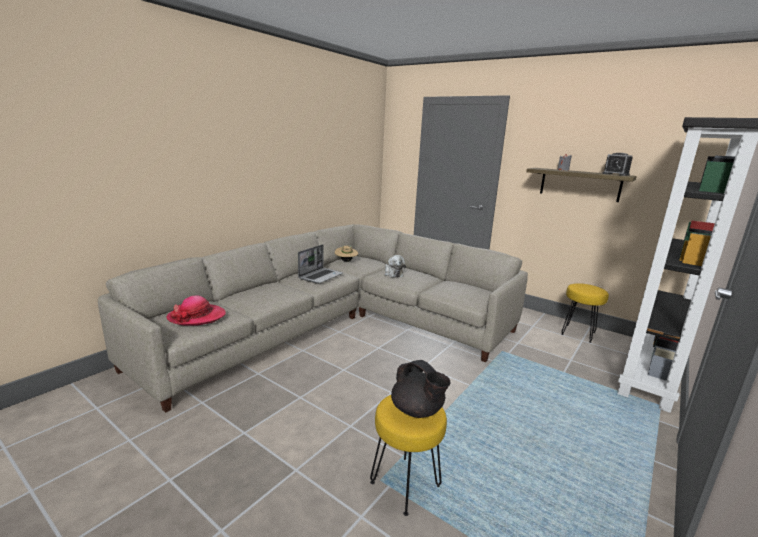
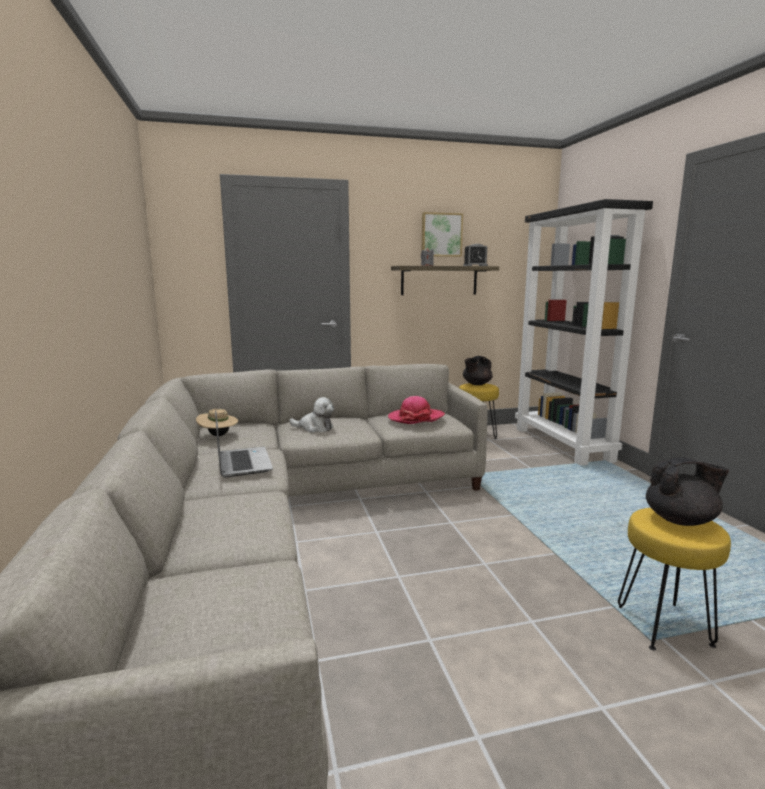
camera: 50 degrees left, 5 degrees down
hat [166,295,226,326] -> hat moved to [388,396,445,424]
none -> picture [422,212,463,257]
none -> black teapot [463,356,493,385]

